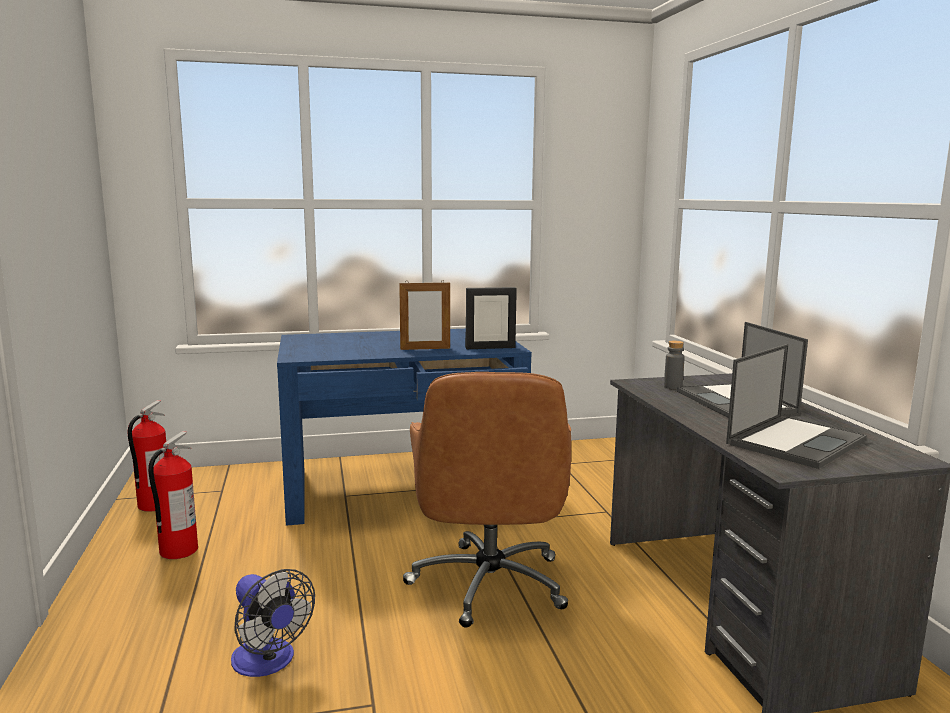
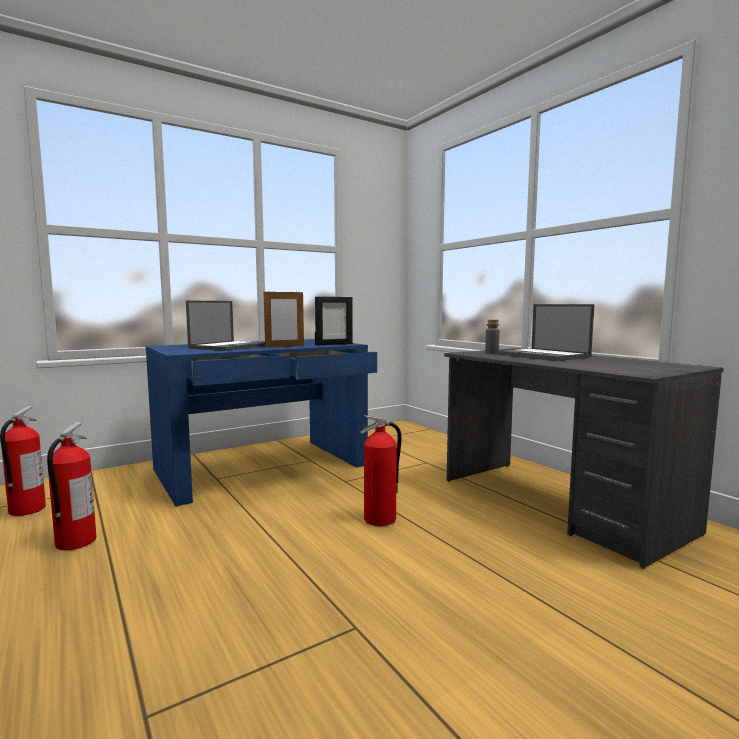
camera: 20 degrees left, 5 degrees down
fan [231,569,315,677] -> none
brown office chair [403,372,571,627] -> fire extinguisher [361,415,402,526]
laptop [726,344,867,469] -> laptop moved to [186,300,265,351]

